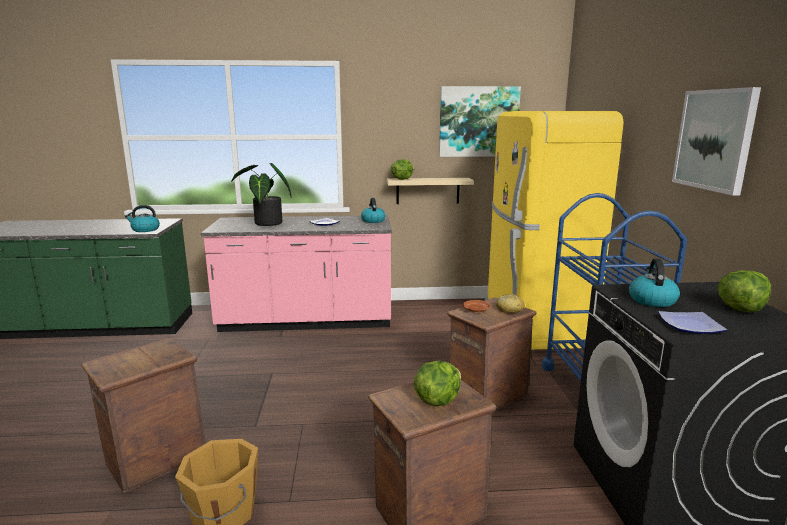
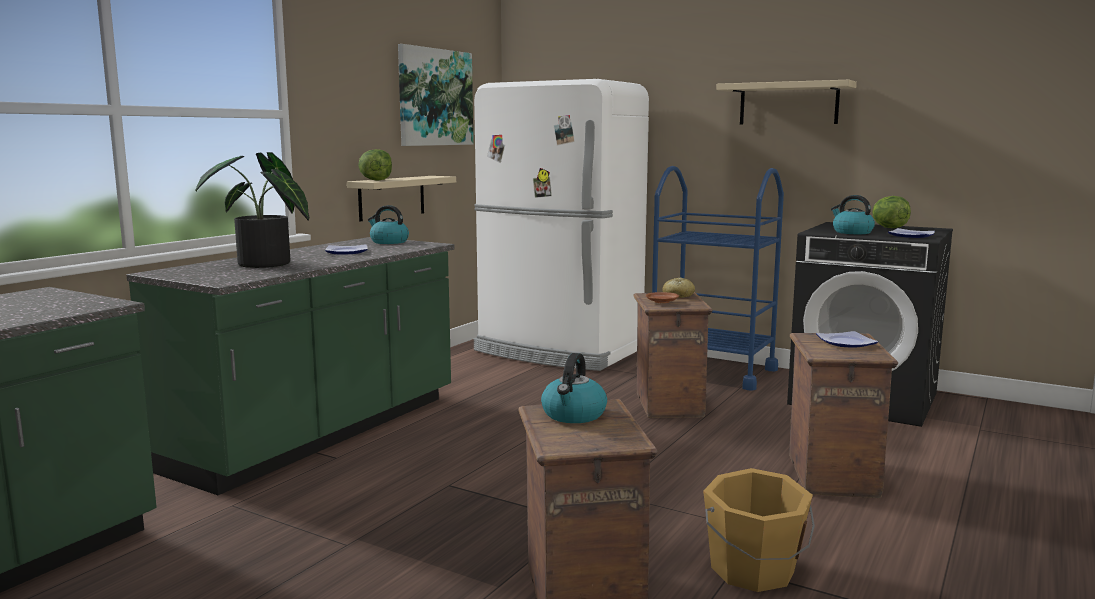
camera: 55 degrees left, 5 degrees down
kettle [125,205,160,232] -> kettle moved to [541,353,607,423]
pink counter [201,215,392,332] -> green counter [126,237,455,495]
lettuce [414,361,461,406] -> plate [816,331,878,347]
yellow fridge [485,111,623,350] -> white fridge [473,79,649,371]
picture [672,87,761,196] -> beige shelf [716,80,857,124]

